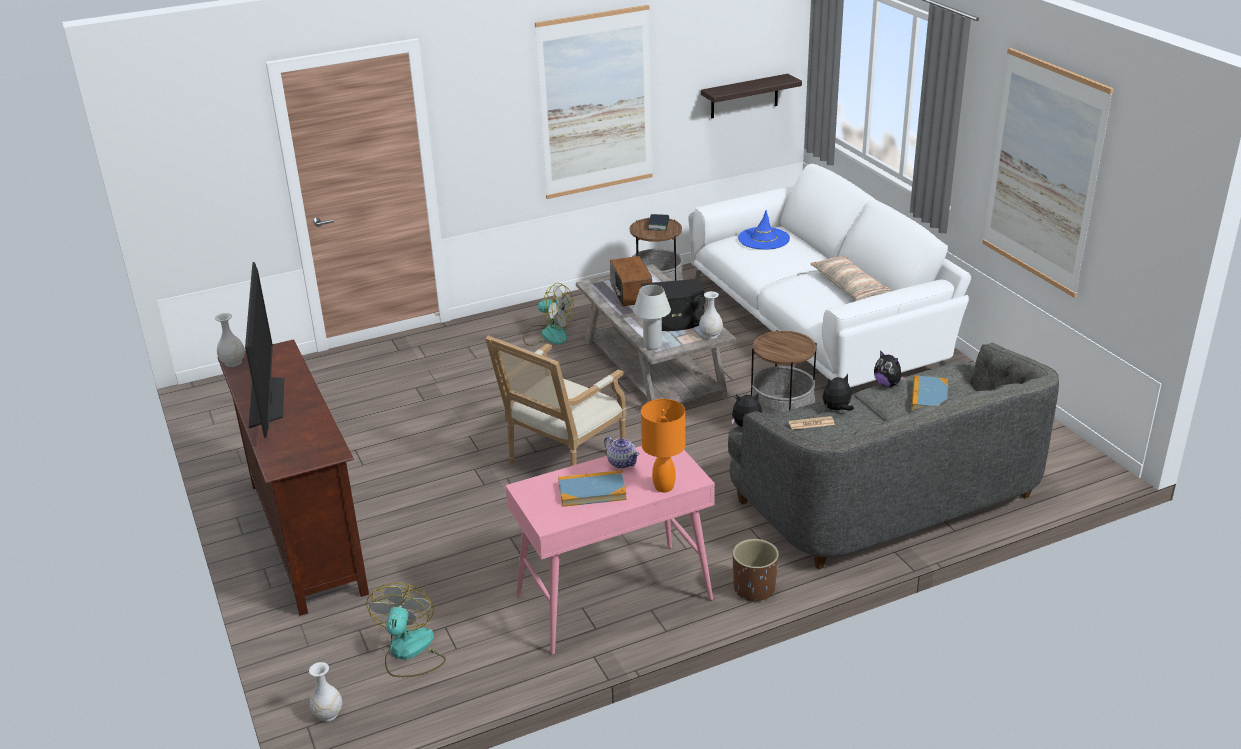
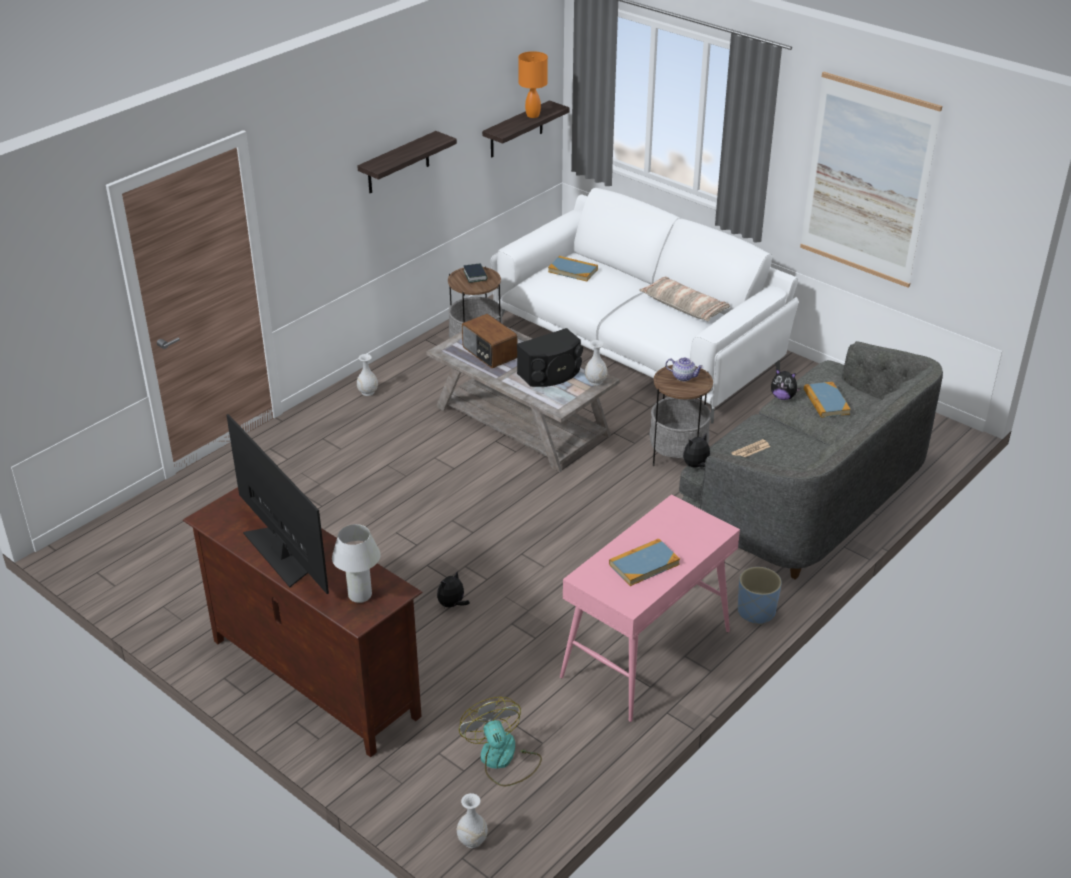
camera: 25 degrees left, 5 degrees up
white vase [215,313,245,367] -> white vase moved to [357,354,378,396]
armchair [485,336,627,466] -> none
fan [523,283,574,346] -> none
picture [535,5,652,199] -> shelf [357,131,457,193]
teapot [604,436,639,469] -> teapot moved to [666,357,703,381]
white table lamp [633,285,671,350] -> white table lamp moved to [332,524,381,603]
orange table lamp [641,399,685,493] -> orange table lamp moved to [518,51,548,118]
brown planter [733,539,779,602] -> blue planter [738,567,782,625]
blue hat [738,210,790,249] -> book [548,256,598,281]
plush toy [823,374,854,410] -> plush toy moved to [437,572,470,609]

